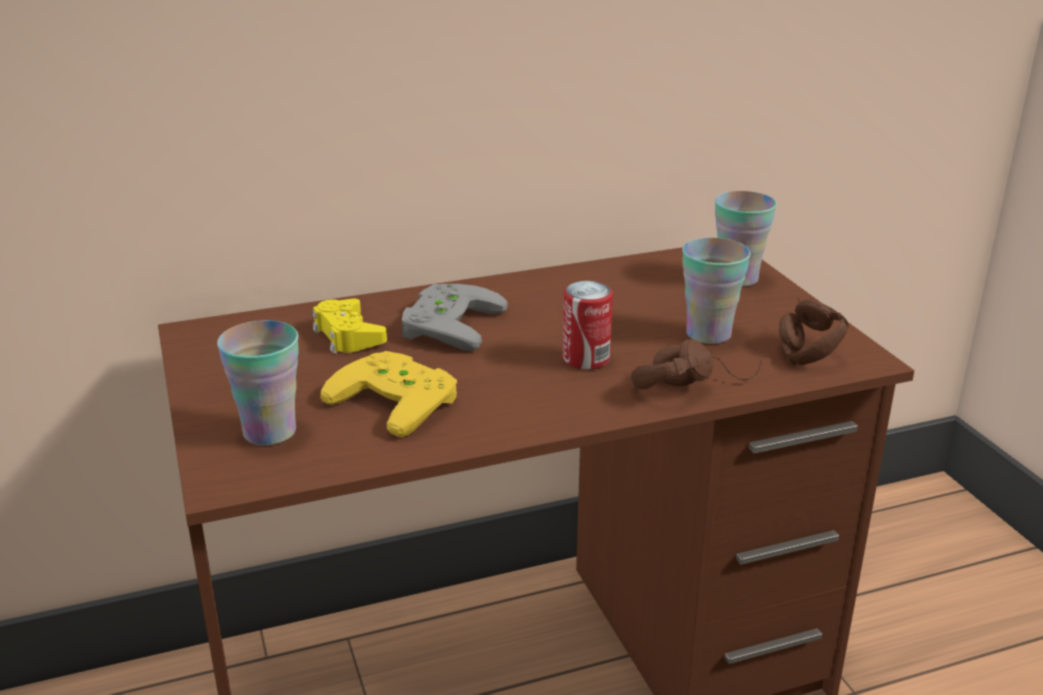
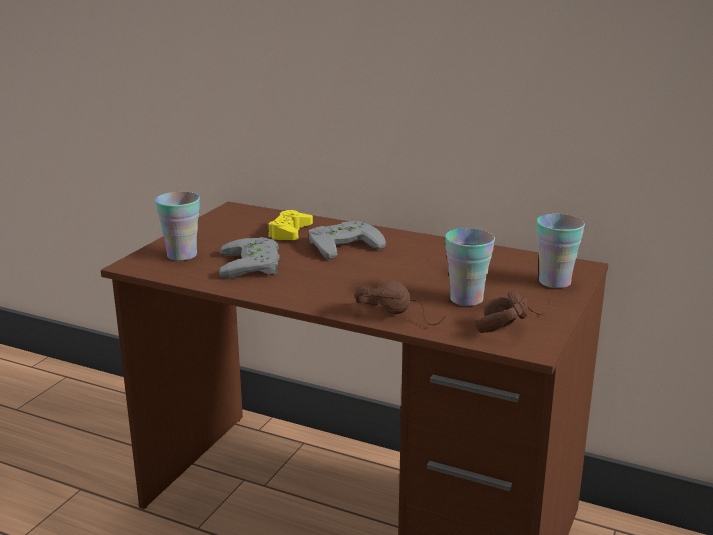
camera: 45 degrees right, 5 degrees down
yellow game controller [320,351,457,438] -> grey game controller [219,237,280,279]
can [562,281,613,370] -> none

